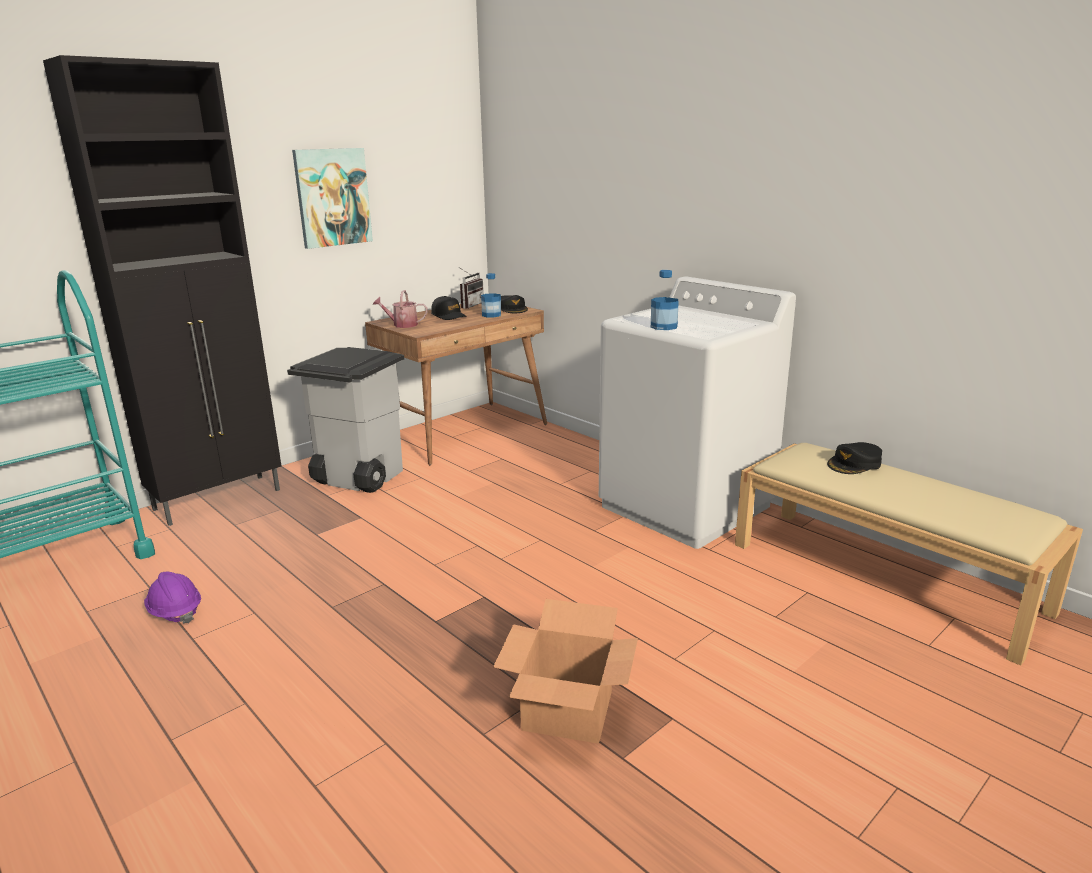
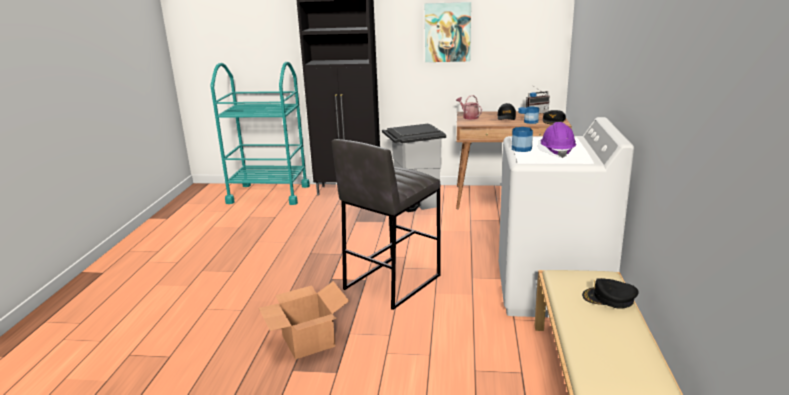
camera: 50 degrees right, 0 degrees up
purple hard hat [144,572,201,624] -> purple hard hat moved to [541,122,576,158]
none -> grey stool [332,139,441,310]

